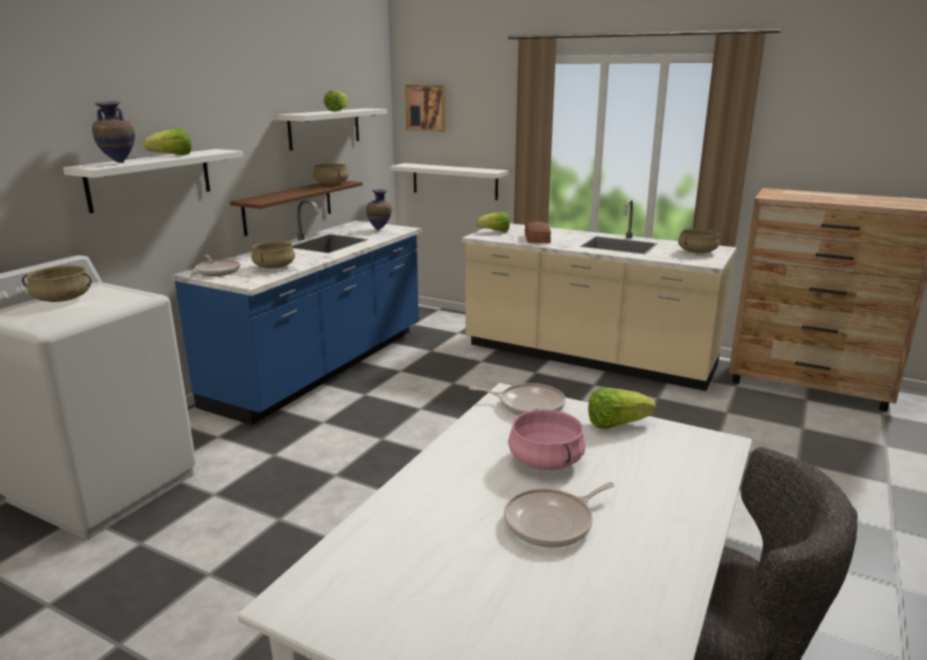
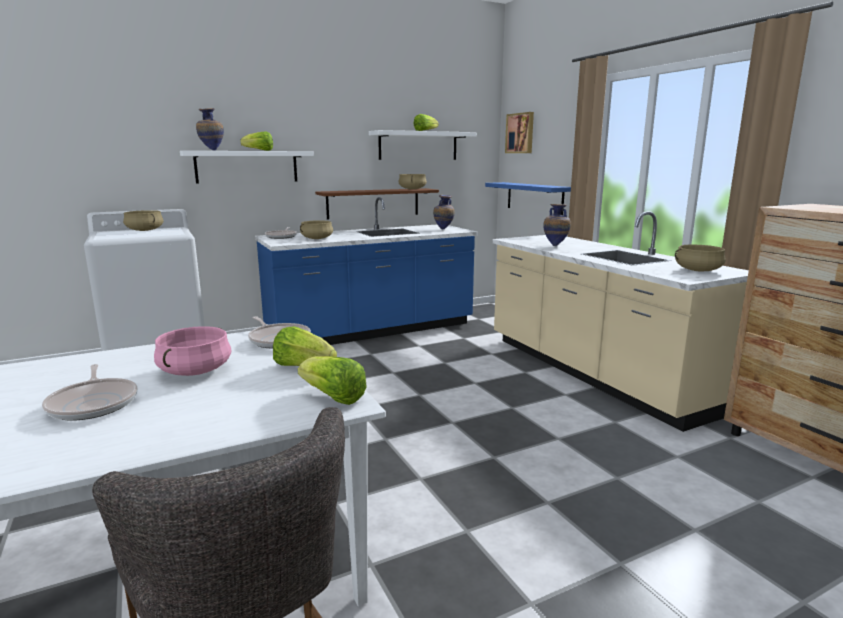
camera: 35 degrees right, 5 degrees down
white shelf [390,163,509,200] -> blue shelf [485,182,571,215]
lettuce [476,212,510,232] -> lettuce moved to [298,356,367,405]
frying pan [504,482,615,548] -> frying pan turned 120 degrees counterclockwise [42,364,138,421]
bread [525,222,551,243] -> vase [543,204,571,246]

